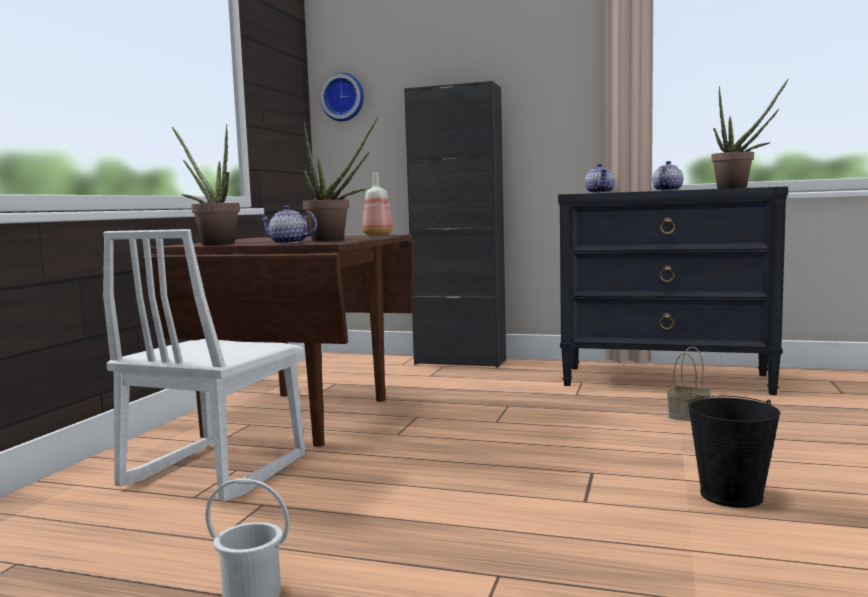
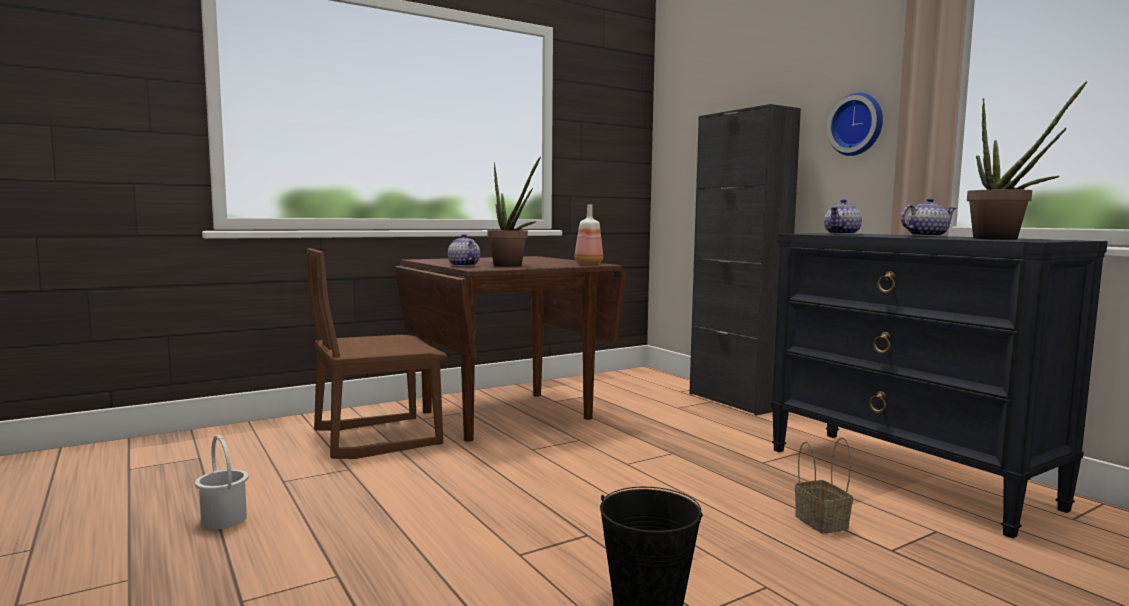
camera: 40 degrees right, 0 degrees up
white chair [103,229,305,502] -> brown chair [307,248,447,459]
potted plant [172,124,240,245] -> none
wall clock [320,72,364,122] -> wall clock moved to [827,93,883,156]

